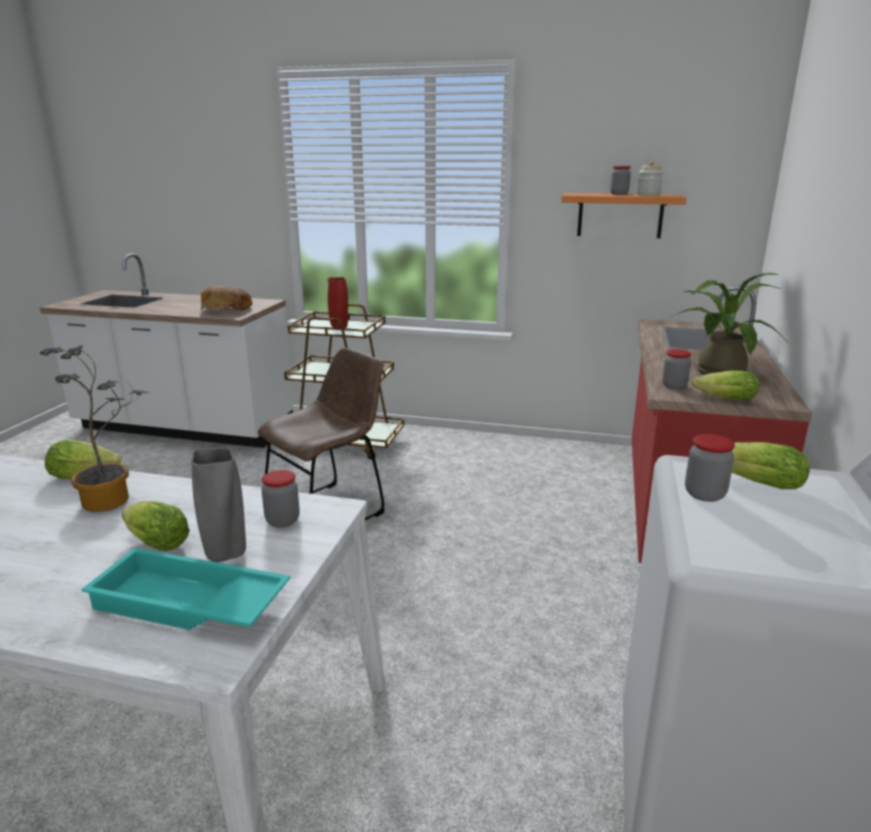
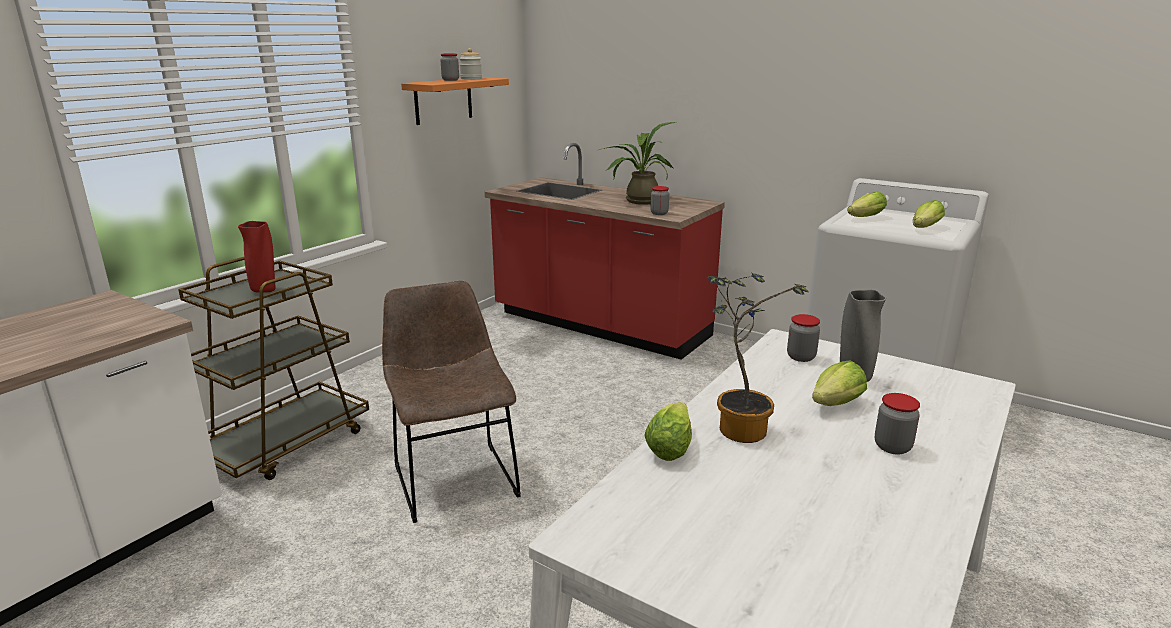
camera: 70 degrees left, 0 degrees up
turquoise tray [81,548,291,630] -> none
bread [200,286,252,311] -> none
jar [685,434,735,502] -> jar moved to [875,393,920,455]
lettuce [692,371,759,400] -> lettuce moved to [913,200,945,228]

